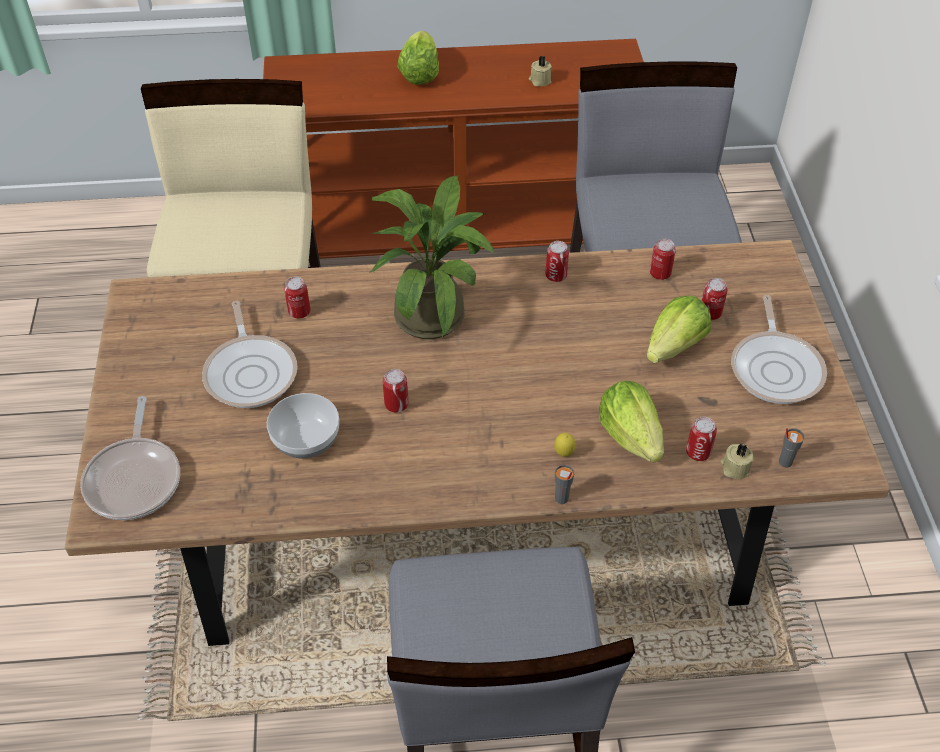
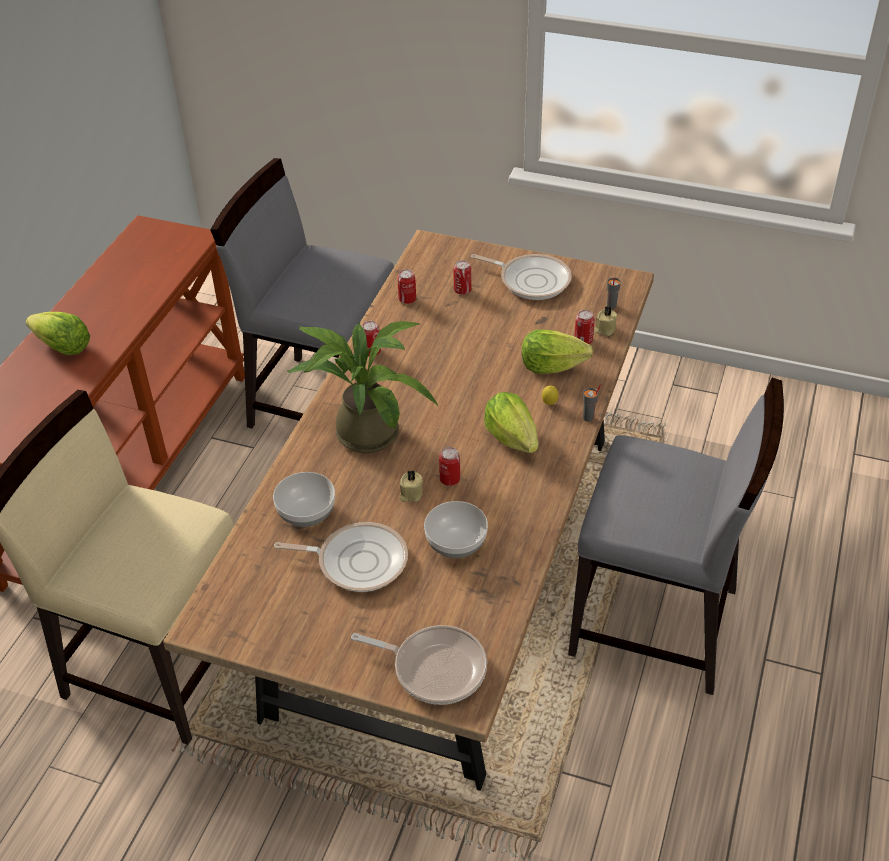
camera: 65 degrees left, 5 degrees down
can [284,277,311,319] -> bowl [273,472,335,527]
beige candle [529,55,552,86] -> beige candle moved to [399,470,423,502]
lettuce [647,295,711,363] -> lettuce moved to [484,392,538,453]

